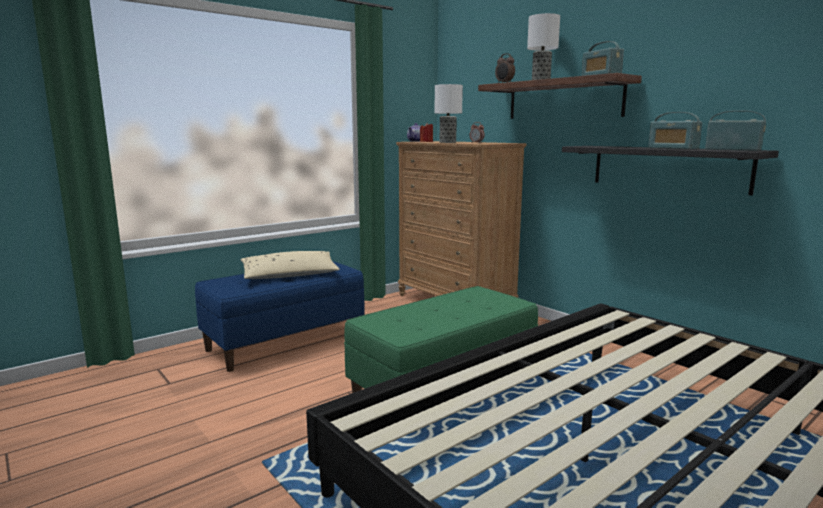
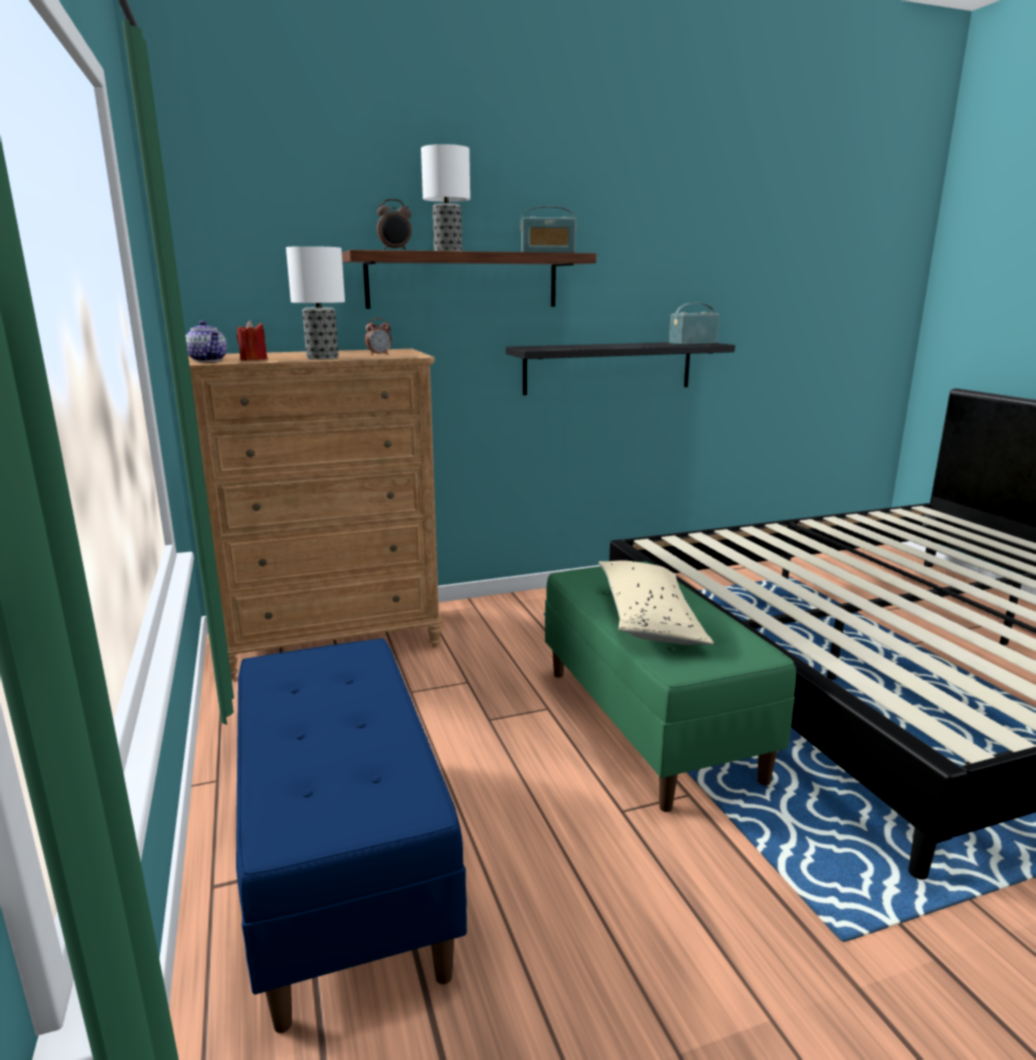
camera: 70 degrees left, 5 degrees up
beige pillow [240,251,340,279] -> beige pillow moved to [599,560,714,645]
radio [648,112,702,149] -> none

